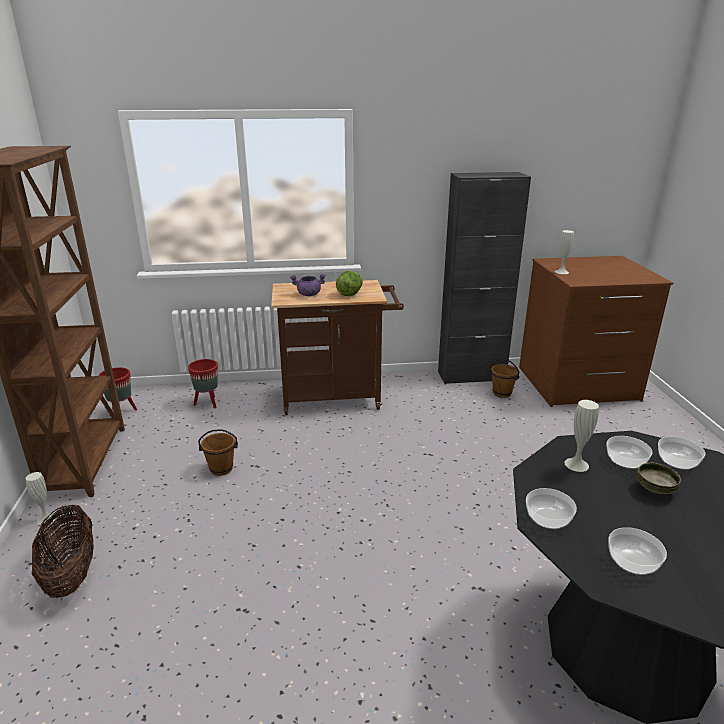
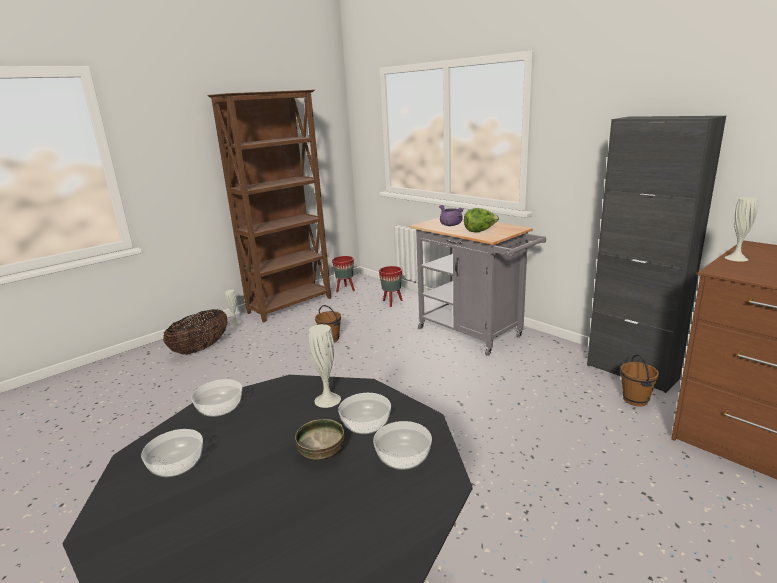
camera: 55 degrees right, 5 degrees down
brown cart [271,280,404,415] -> grey cart [410,217,546,356]

